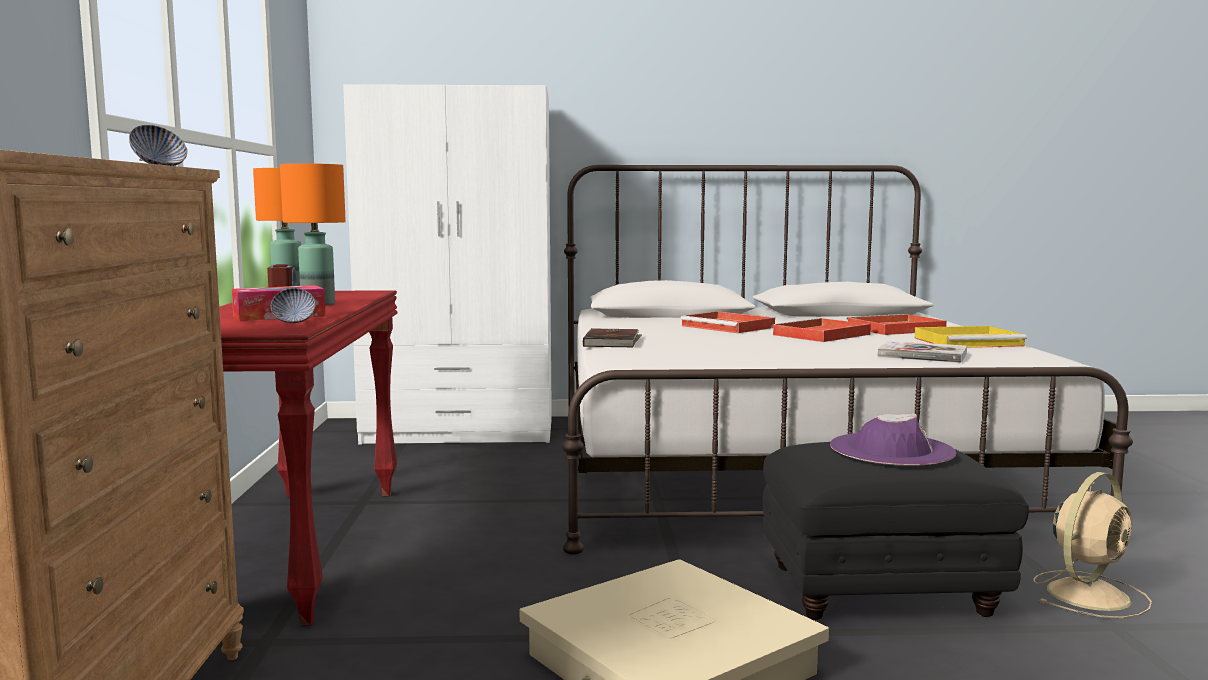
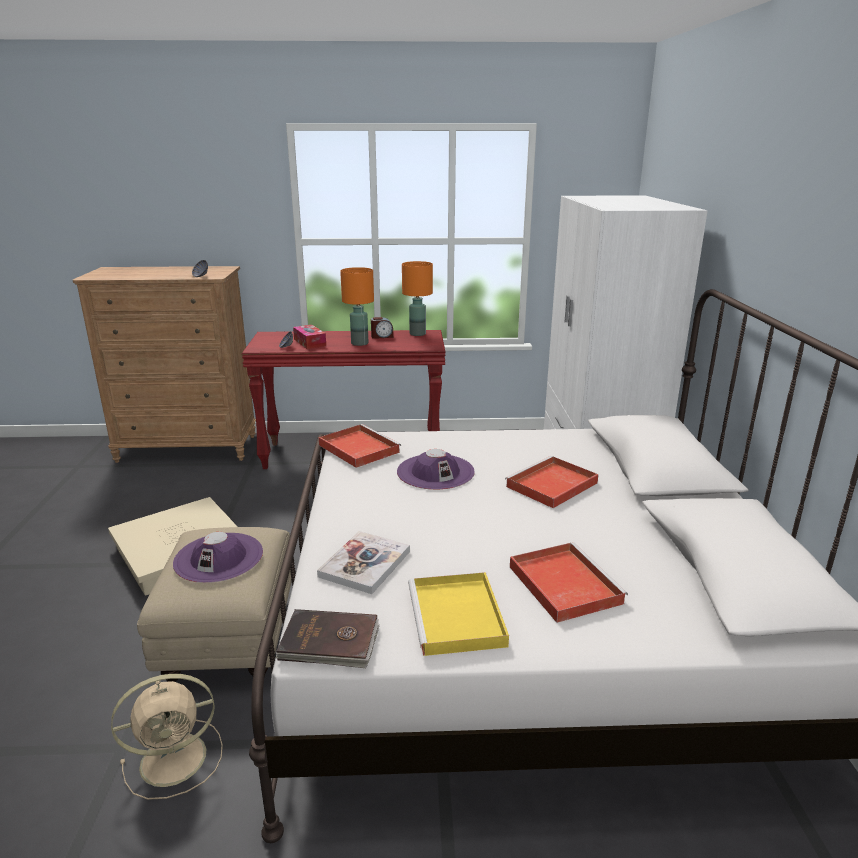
camera: 90 degrees right, 15 degrees up
brown book [583,328,641,347] -> brown book moved to [275,609,380,668]
black ottoman [763,442,1029,620] -> beige ottoman [137,527,292,682]
red tray [771,318,871,342] -> red tray moved to [319,424,401,468]
beige fan [1033,472,1152,618] -> beige fan turned 75 degrees counterclockwise [111,674,223,800]
none -> purple hat [397,449,475,490]

